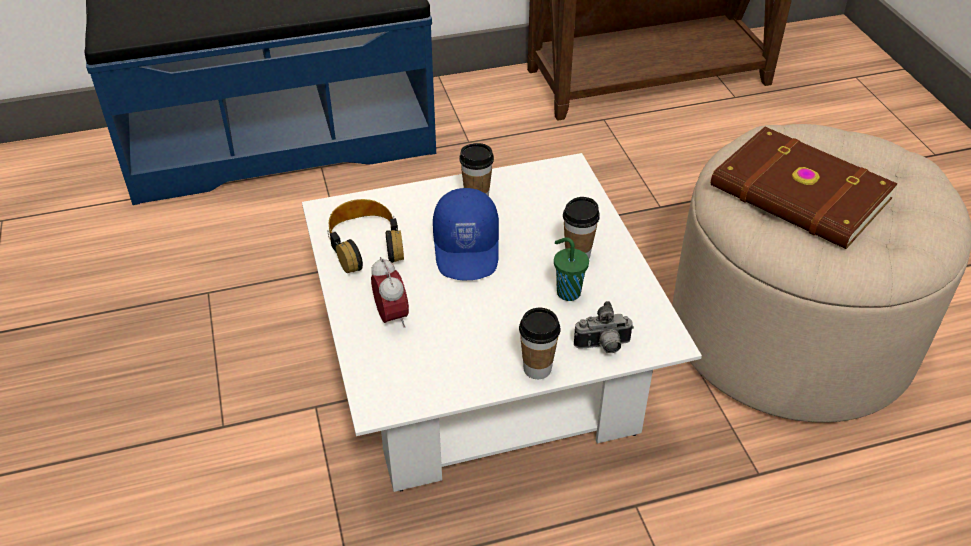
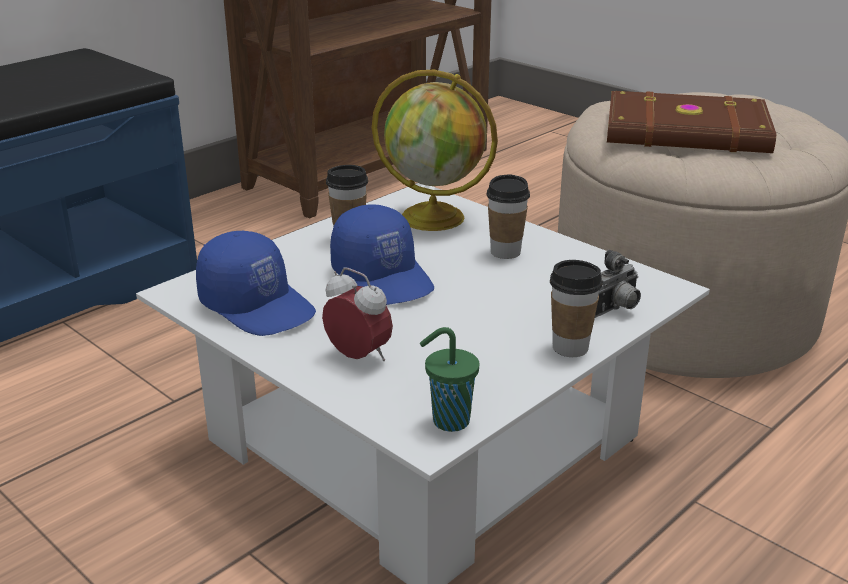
camera: 30 degrees left, 15 degrees down
headphones [327,199,404,273] -> blue cap [196,231,316,336]
green cup [554,237,589,301] -> green cup moved to [420,327,480,432]
none -> globe [372,70,498,231]

